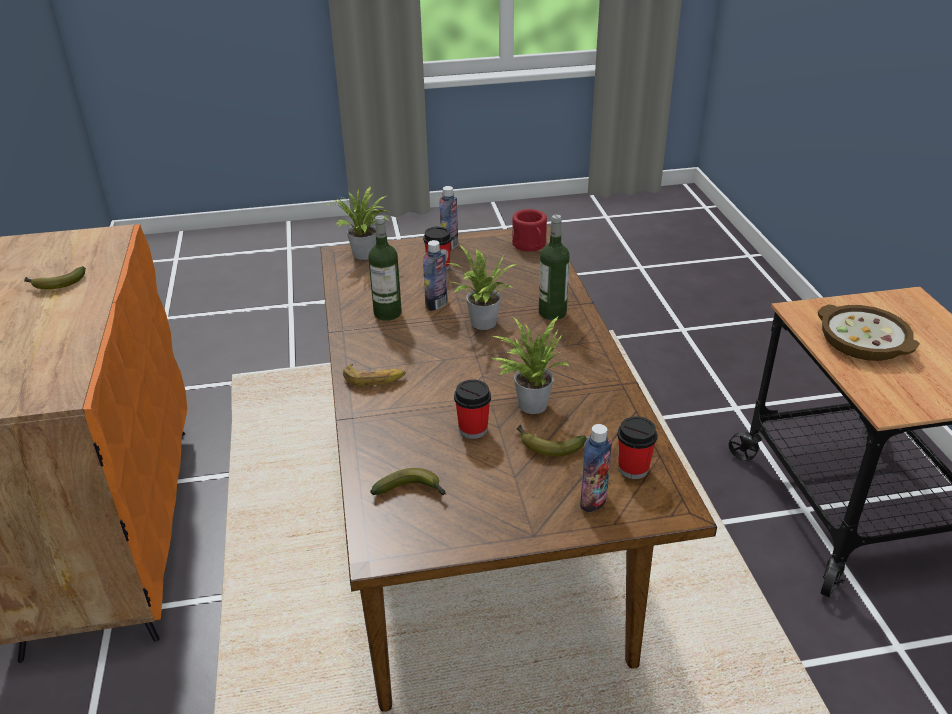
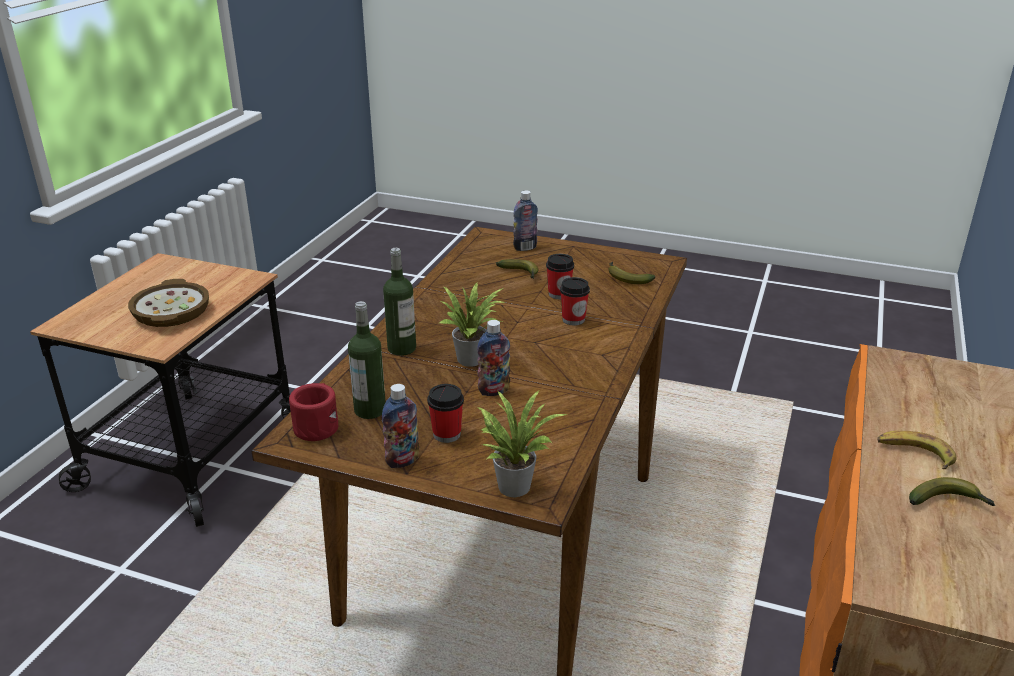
camera: 150 degrees left, 5 degrees down
banana [343,364,406,386] -> banana moved to [877,431,956,469]
bottle [368,215,402,321] -> bottle moved to [348,301,386,419]
potted plant [492,317,570,414] -> none
cup [617,416,657,479] -> cup moved to [560,277,590,325]

